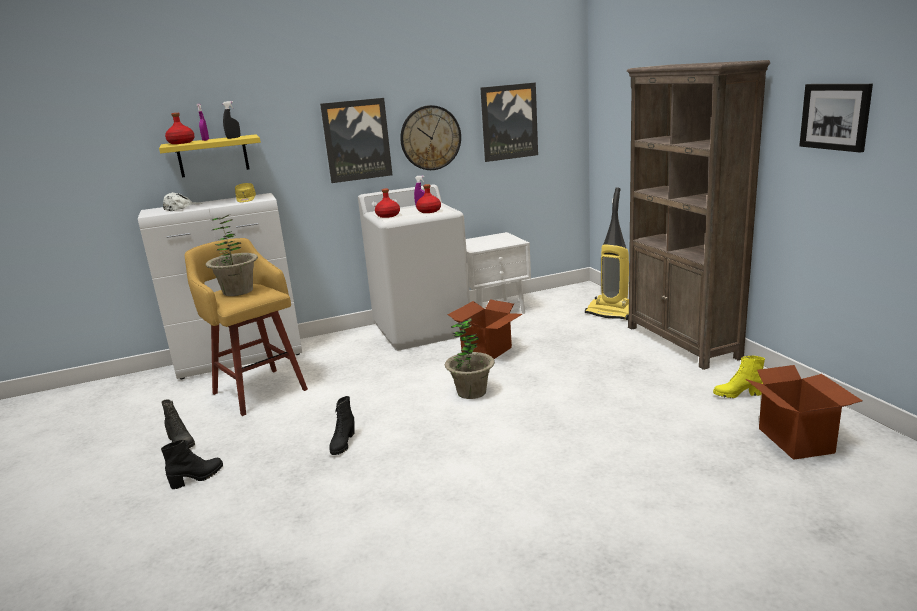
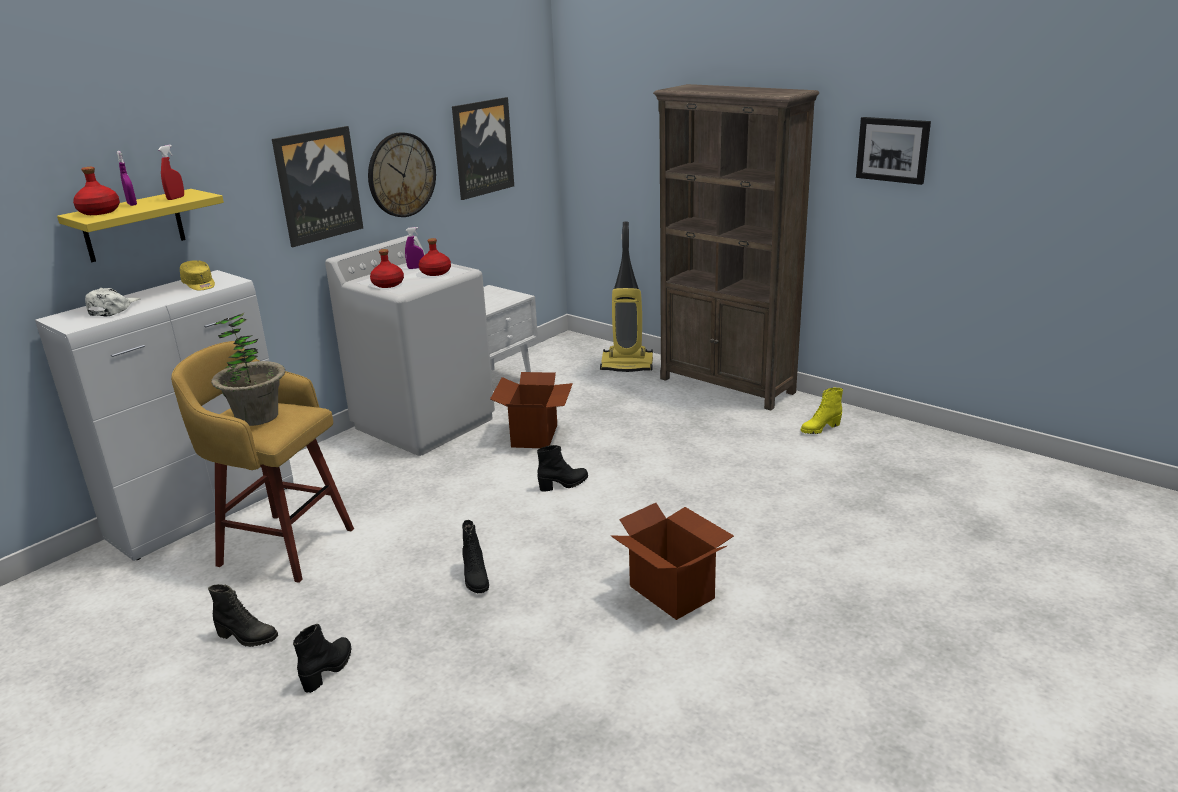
camera: 30 degrees left, 5 degrees up
black spray bottle [222,101,240,139] -> red spray bottle [158,145,184,200]
potted plant [445,318,495,399] -> black boot [537,445,588,492]
cardboard box [746,365,863,460] -> cardboard box moved to [611,503,734,620]

